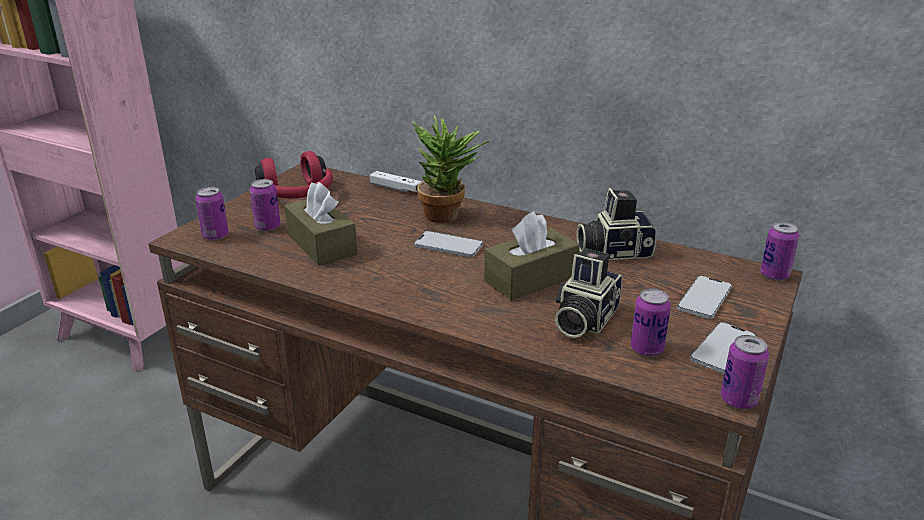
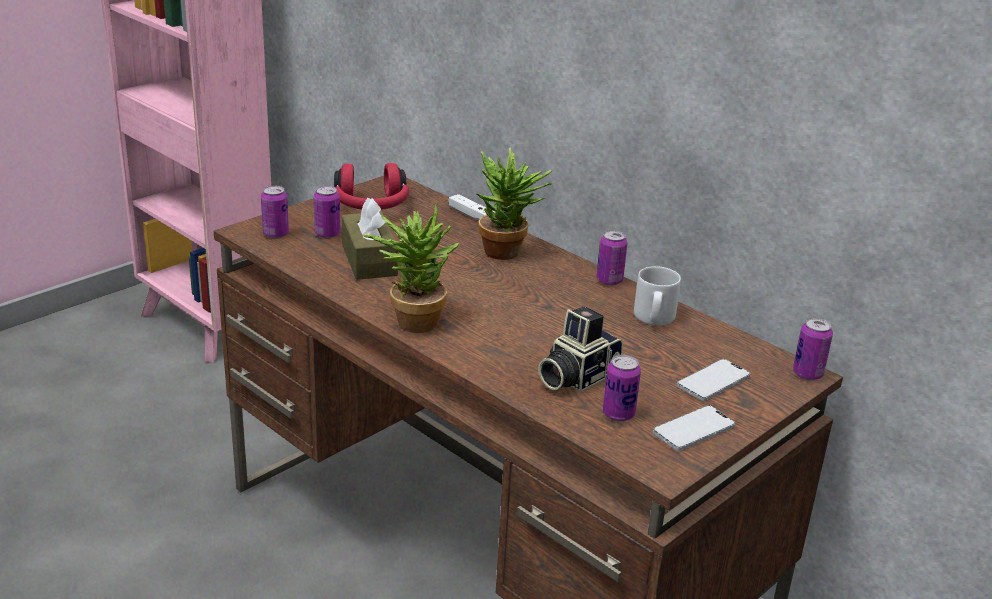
camera: 15 degrees right, 0 degrees up
phone [414,231,483,257] -> none
brown tissue box [484,211,580,301] -> none
camera [577,188,657,260] -> grey mug [634,266,681,326]
can [720,335,769,409] -> can moved to [596,230,627,286]
none -> potted plant [363,201,460,333]

